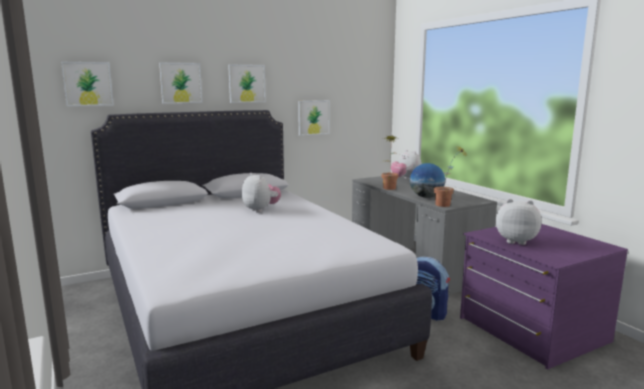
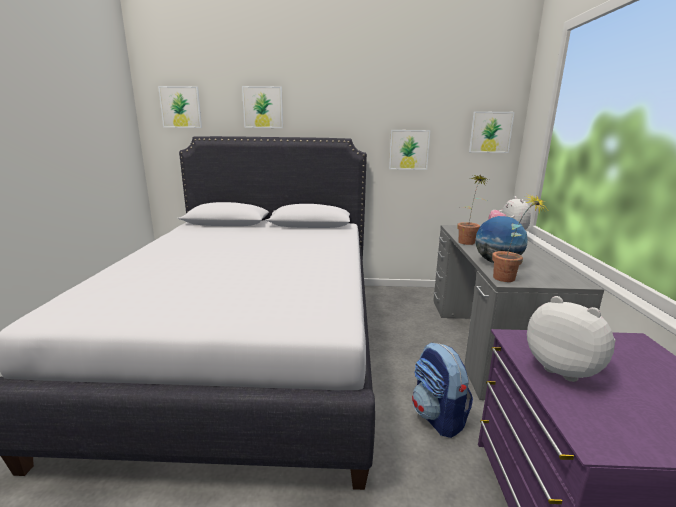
camera: 30 degrees right, 5 degrees up
picture [228,64,266,103] -> picture moved to [469,111,515,153]
plush toy [242,173,281,213] -> none

